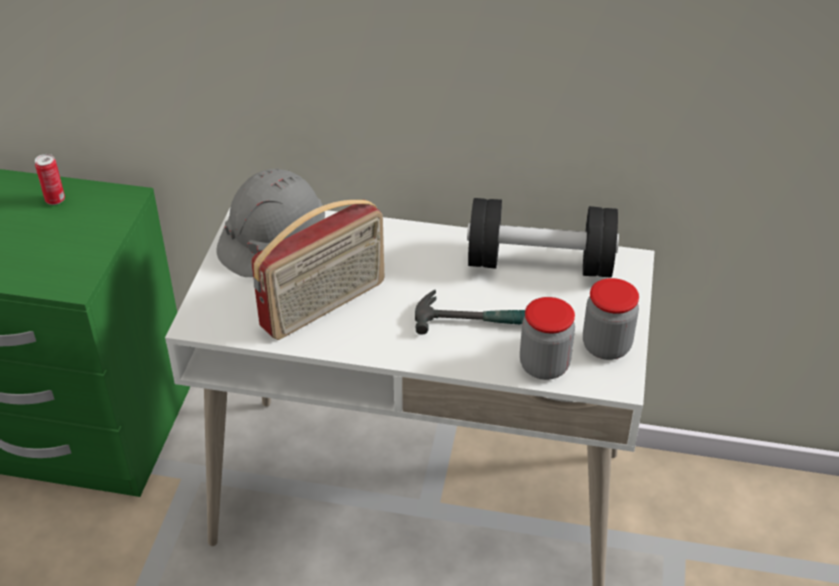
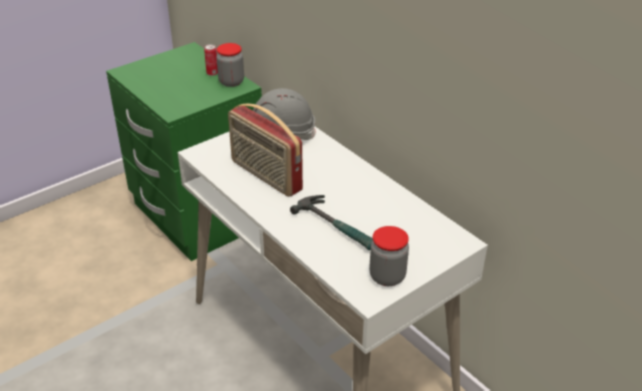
camera: 40 degrees right, 5 degrees down
radio [251,200,384,340] -> radio turned 45 degrees clockwise [228,104,303,197]
black dumbbell [467,198,619,278] -> none
jar [520,297,575,380] -> jar moved to [216,43,244,87]

